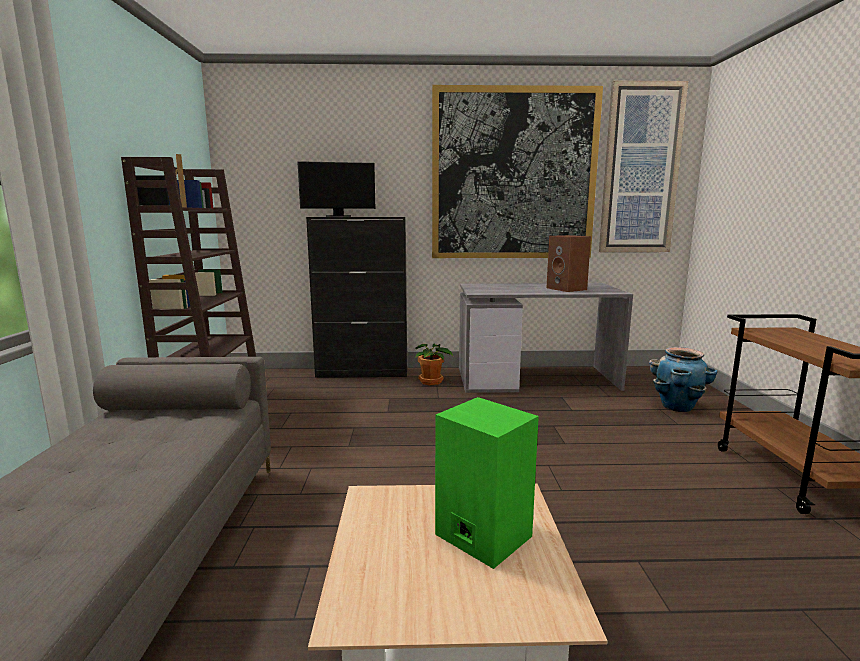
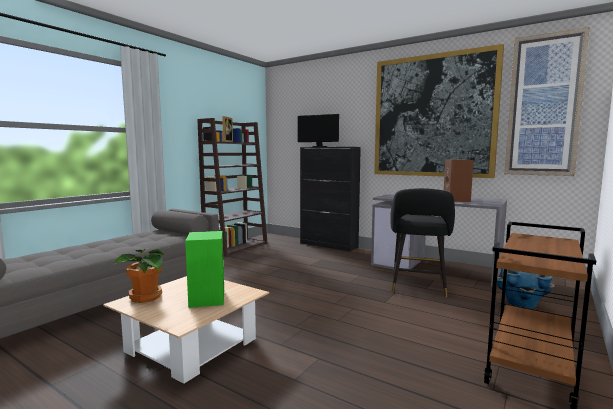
camera: 35 degrees right, 5 degrees down
potted plant [415,344,454,385] -> potted plant moved to [114,247,164,303]
none -> black stool [390,188,455,298]

